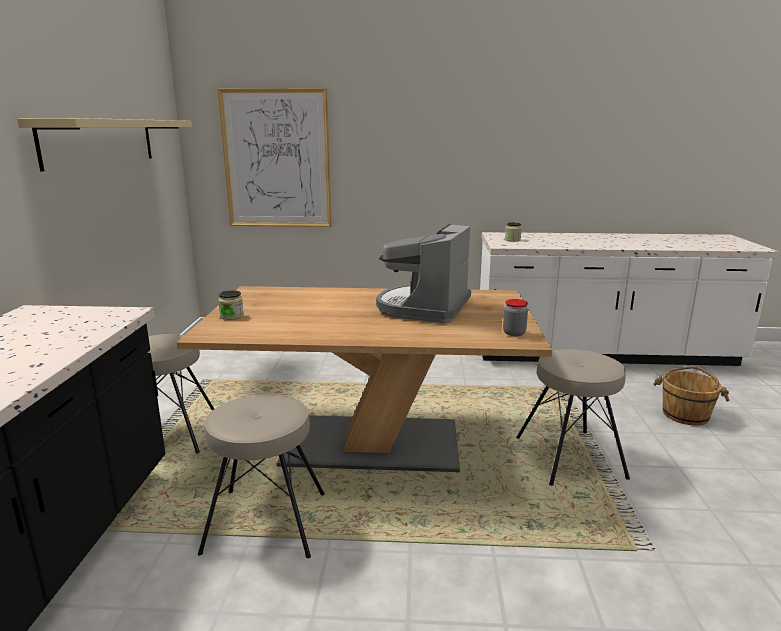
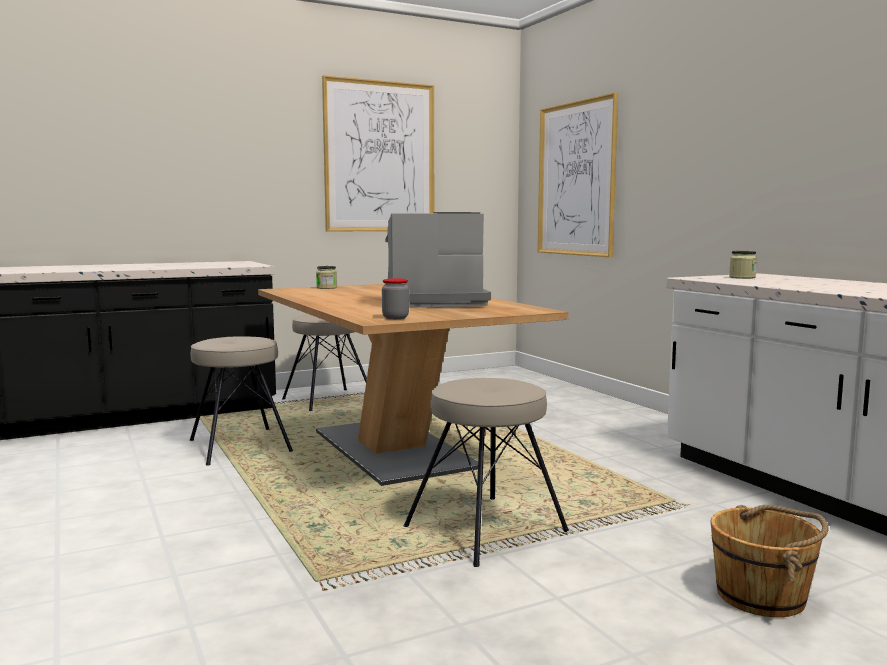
camera: 60 degrees right, 10 degrees down
beige shelf [17,118,192,172] -> picture [322,75,434,232]

